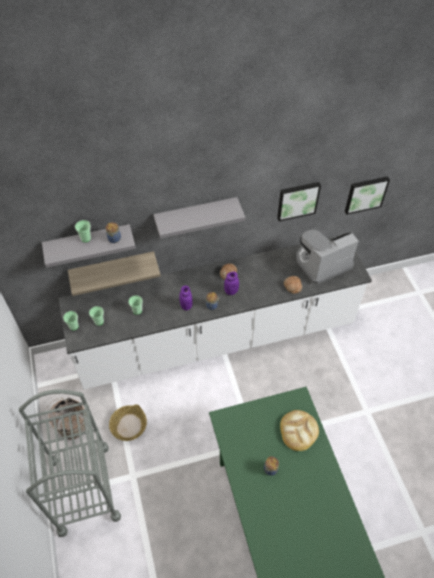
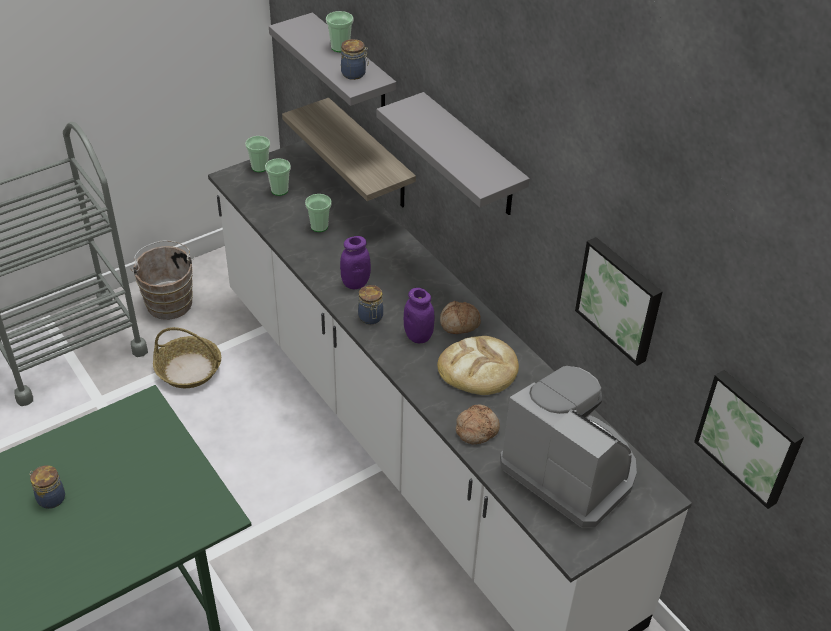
camera: 70 degrees right, 10 degrees down
bread [280,410,319,451] -> bread moved to [437,336,519,395]

